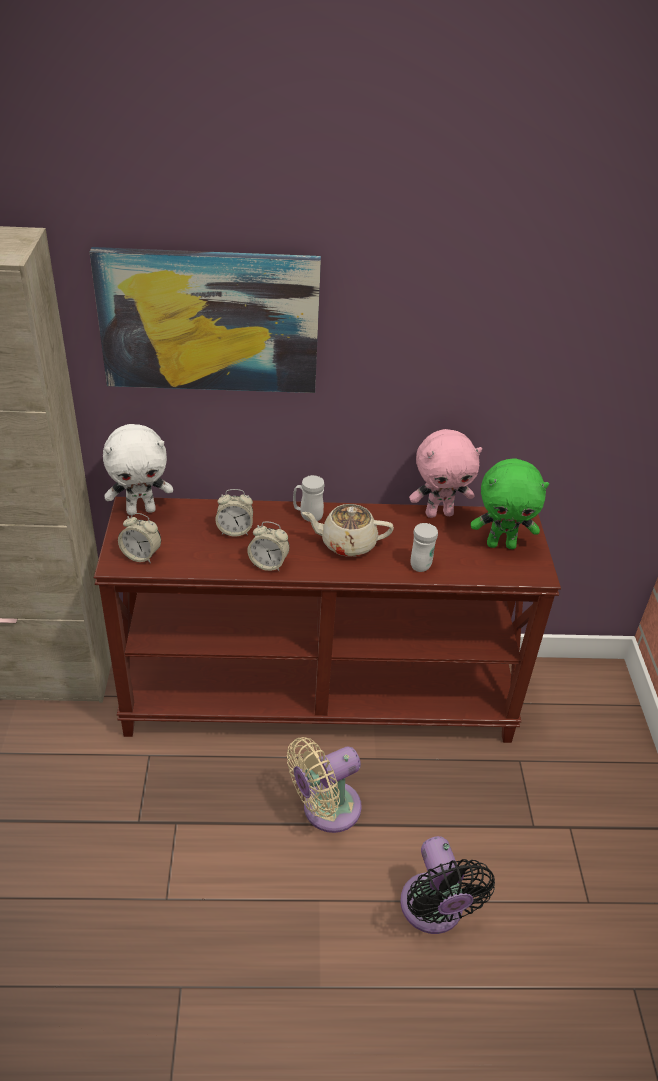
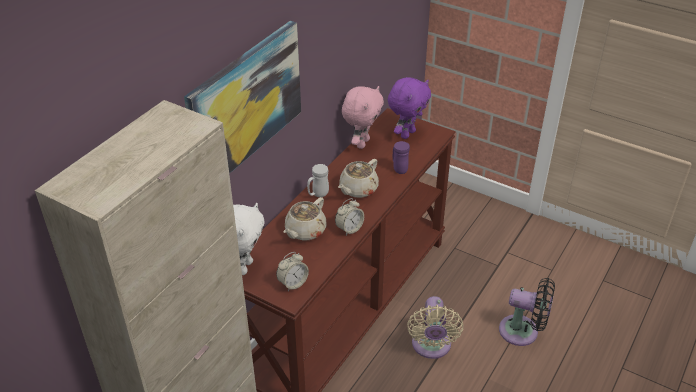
camera: 55 degrees left, 0 degrees up
alarm clock [215,489,253,537] -> beige teapot [283,197,326,240]
white mug [411,523,438,572] -> purple mug [393,141,410,174]
green plush toy [471,458,549,549] -> purple plush toy [388,77,431,139]

